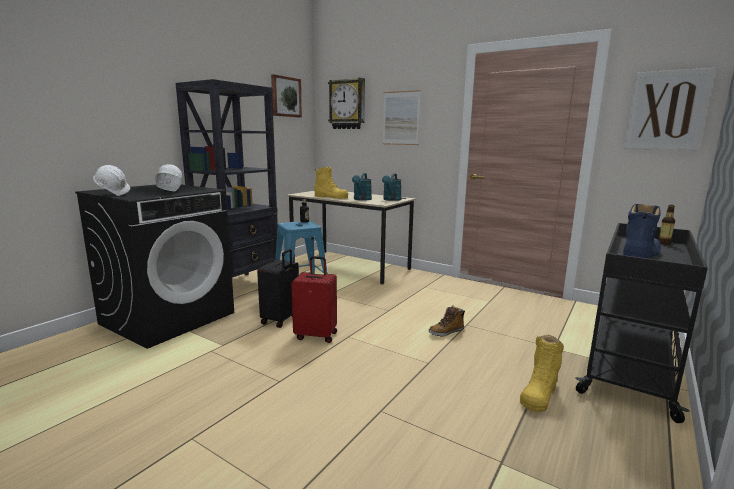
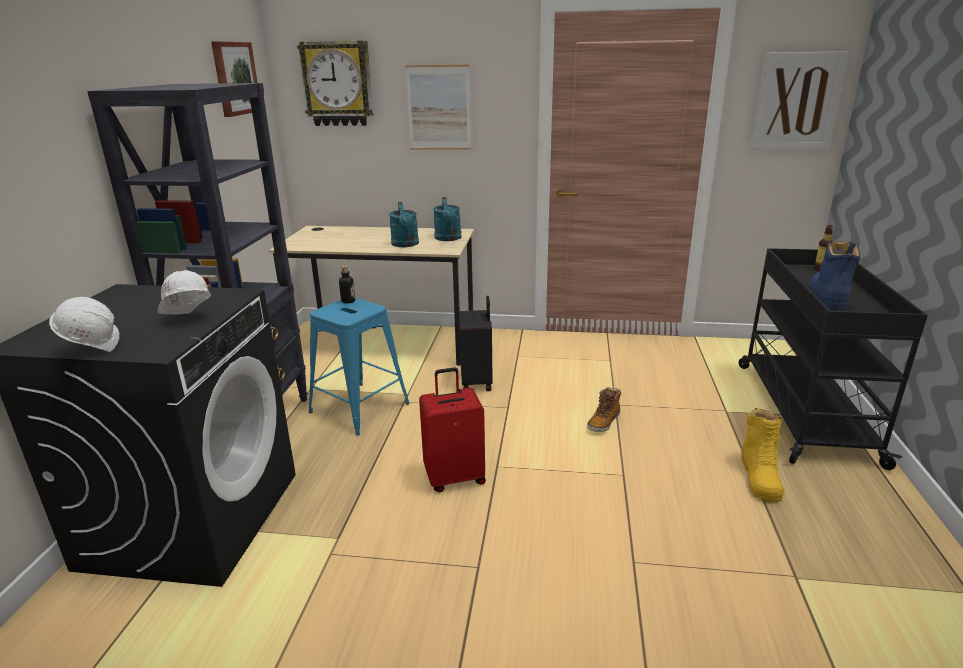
camera: 25 degrees left, 10 degrees up
black suitcase [257,249,299,328] -> black suitcase moved to [459,296,493,391]
yellow boot [314,166,348,199] -> none

